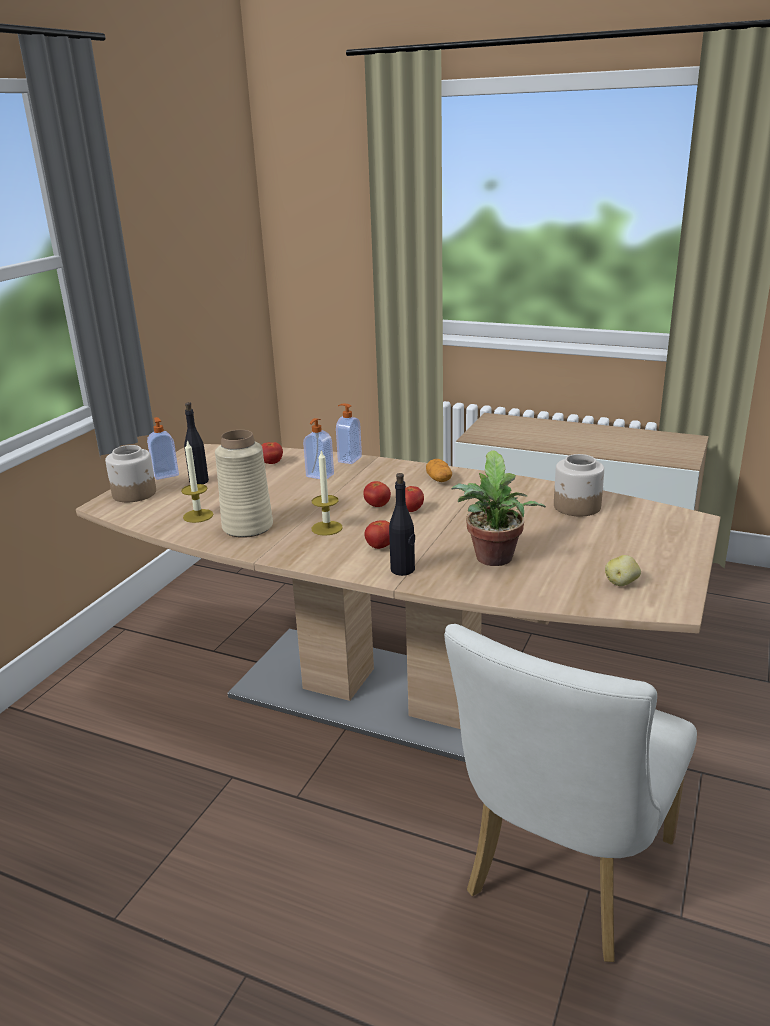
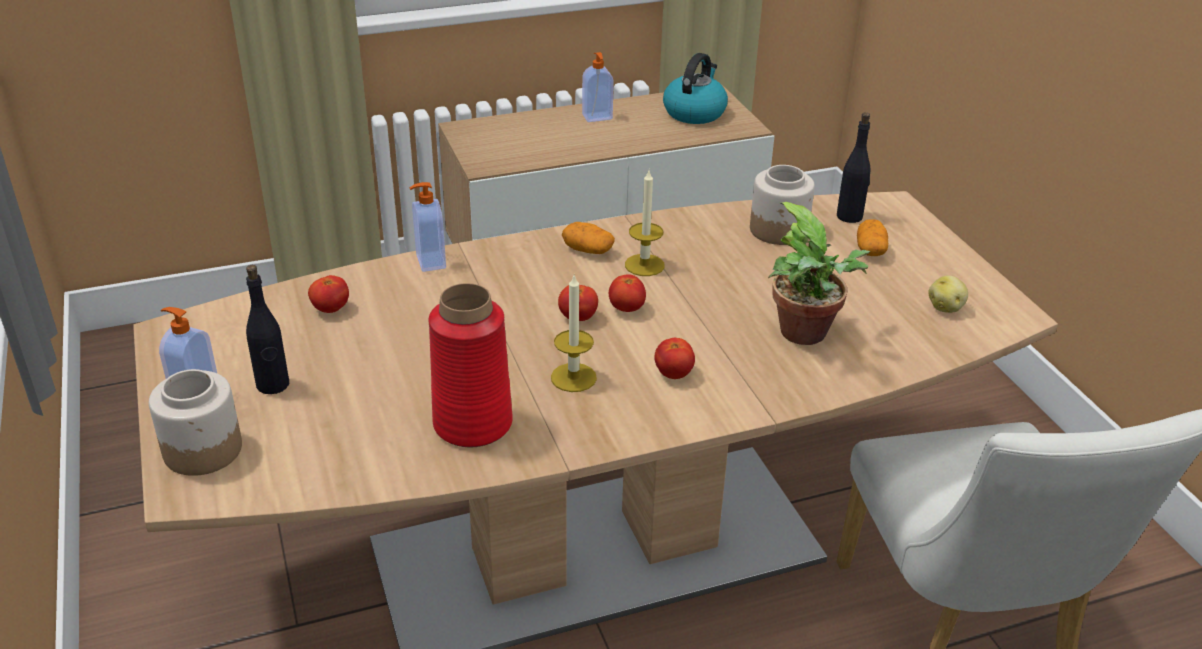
camera: 45 degrees left, 10 degrees up
candle [181,440,214,523] -> candle moved to [625,171,665,276]
beige vase [215,430,273,538] -> red vase [428,283,513,447]
soap dispenser [303,418,334,479] -> soap dispenser moved to [582,52,614,122]
black bottle [389,473,415,576] -> black bottle moved to [837,112,871,223]
none -> kettle [663,53,728,124]
none -> potato [857,219,888,256]

